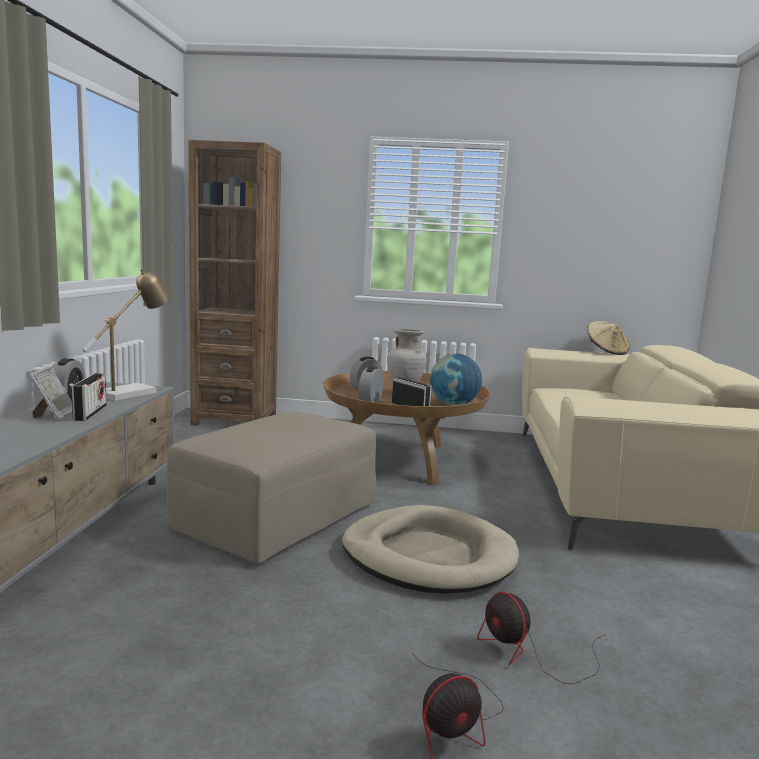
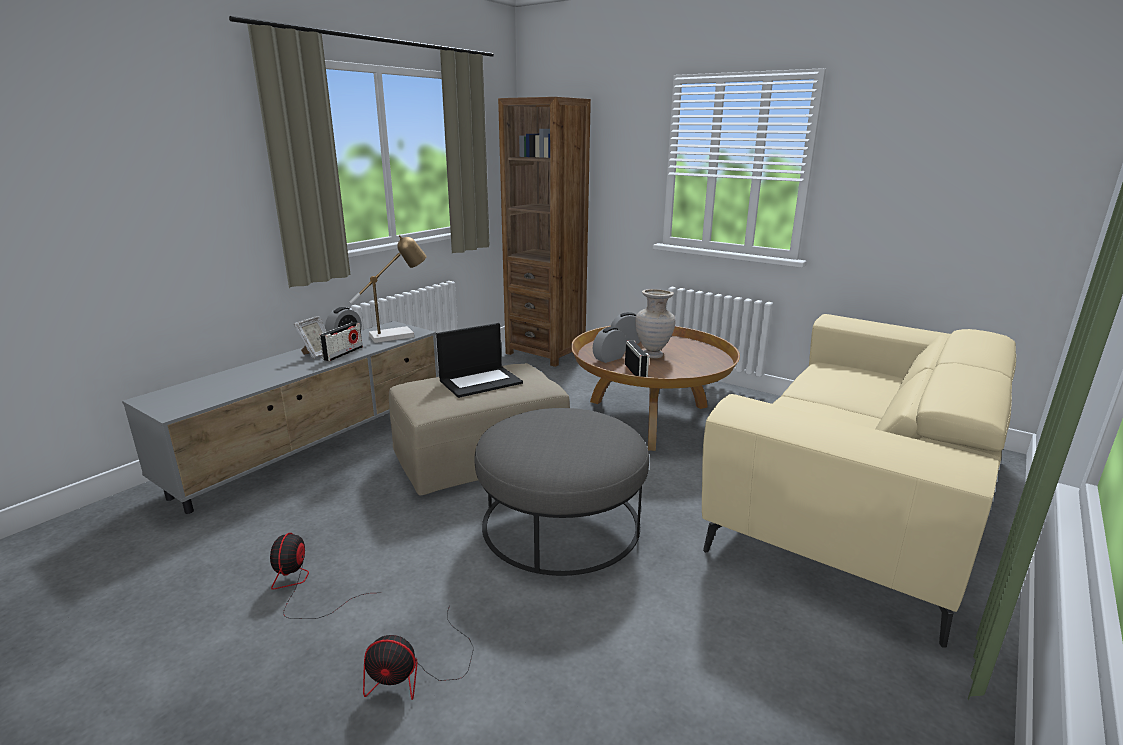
camera: 30 degrees right, 10 degrees up
beige dog bed [342,505,519,594] -> grey ottoman [475,408,649,576]
globe [430,354,482,405] -> none
fan [477,592,605,684] -> fan moved to [270,533,369,619]
beige hat [587,321,630,355] -> none
none -> laptop [436,323,523,398]

